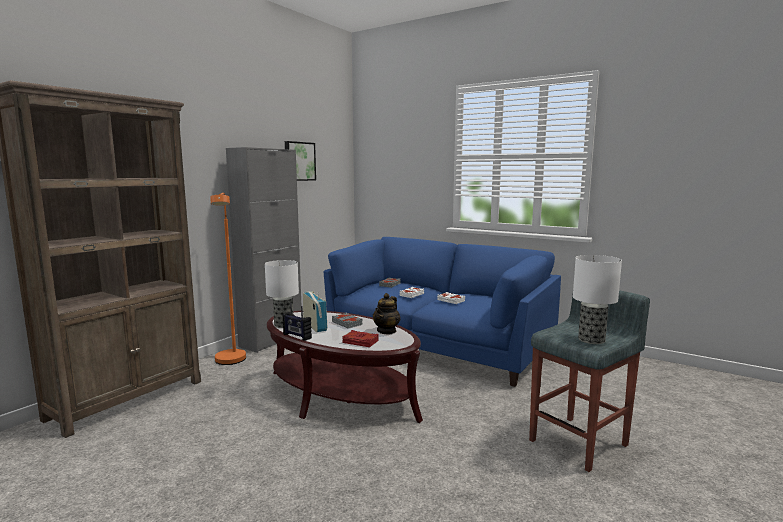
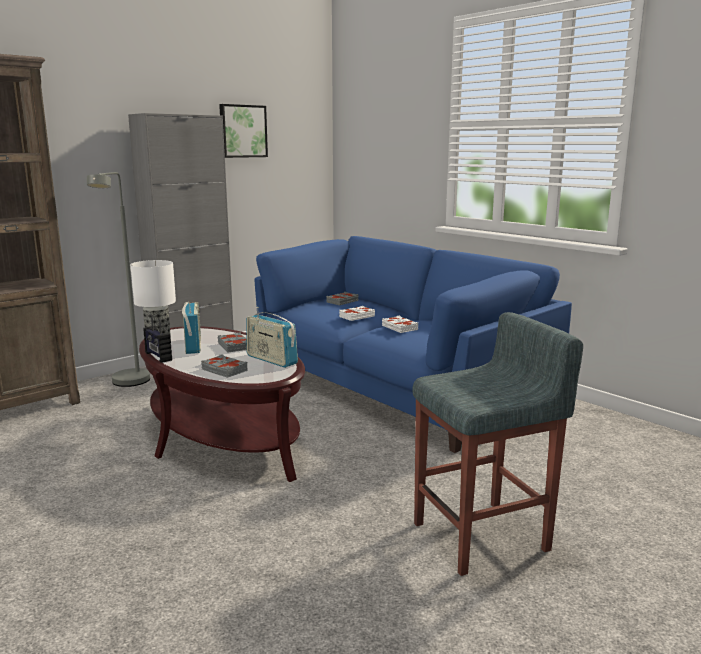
camera: 15 degrees right, 5 degrees up
orange floor lamp [210,193,246,365] -> grey floor lamp [87,172,150,387]
red book [342,330,379,347] -> grey book [201,354,248,378]
teapot [373,293,400,334] -> radio [246,307,298,368]
table lamp [573,255,622,344] -> none

